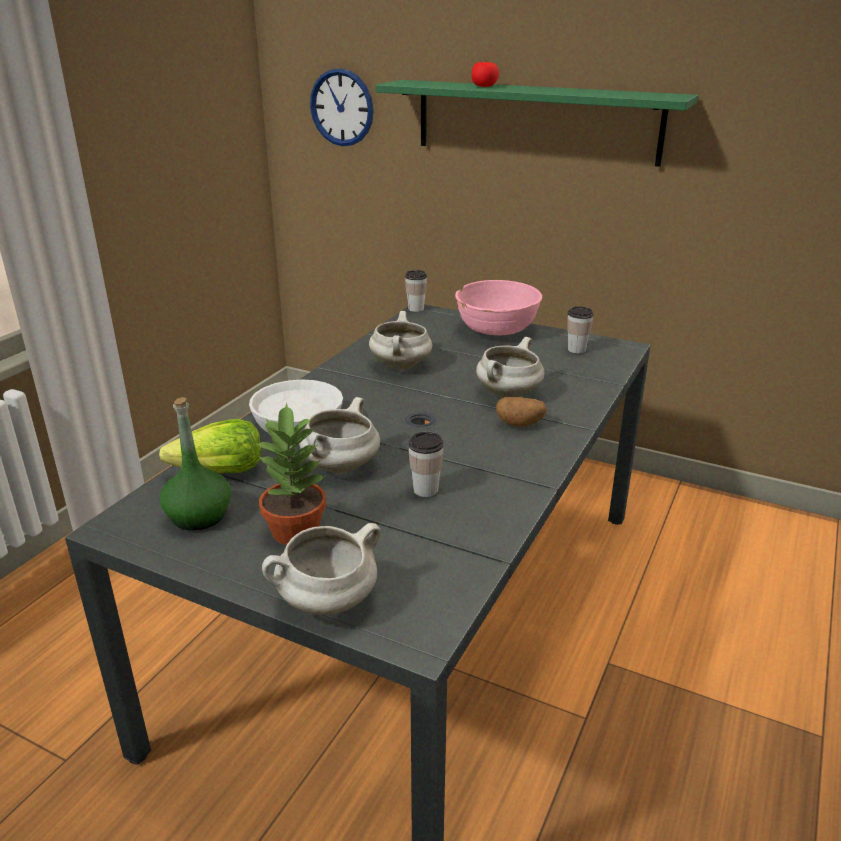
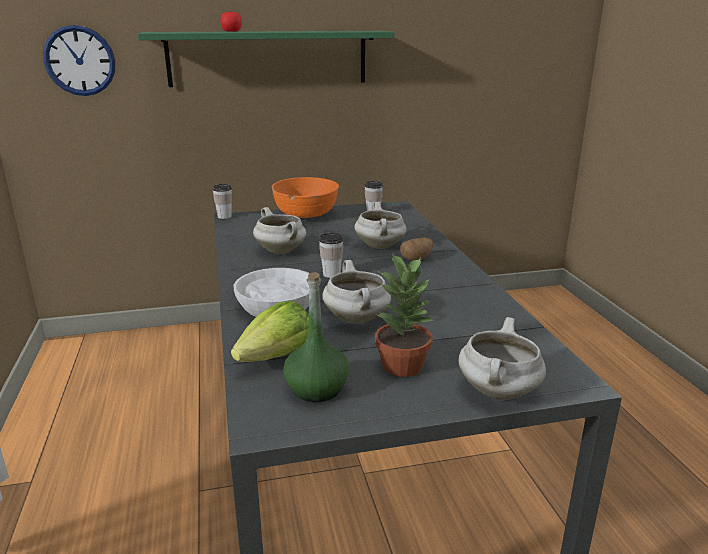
camera: 40 degrees left, 5 degrees down
cup [408,432,444,497] -> cup moved to [319,232,343,278]
pink bowl [455,280,542,335] -> orange bowl [271,177,339,218]

